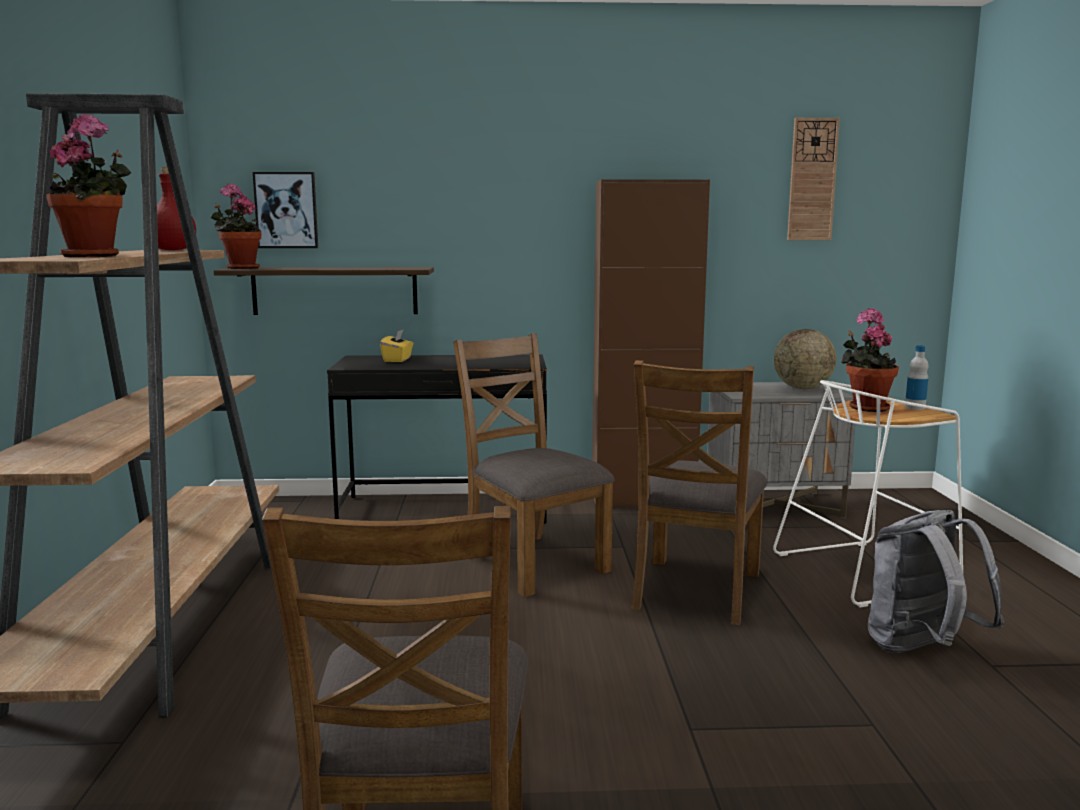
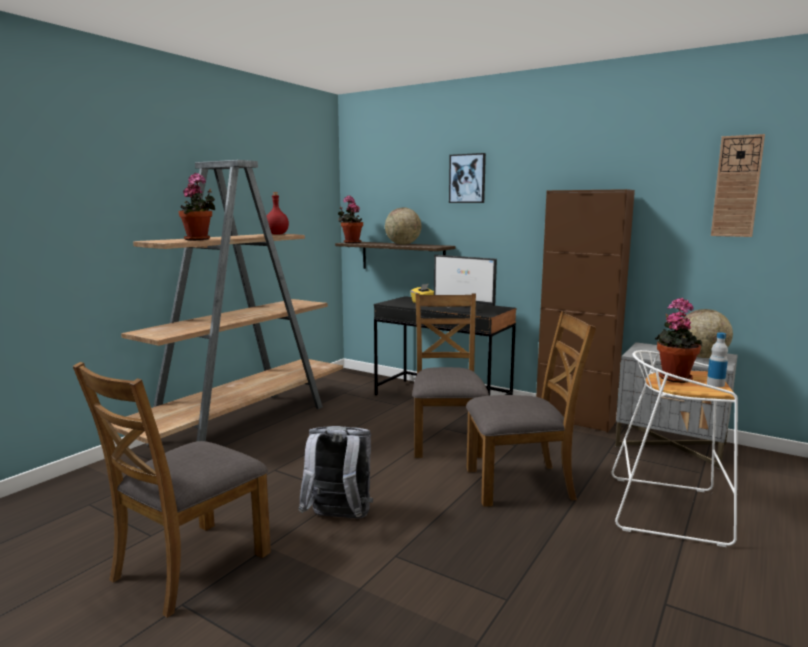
camera: 35 degrees right, 0 degrees up
picture [253,172,318,248] -> picture moved to [449,153,486,203]
brown chair [631,360,767,625] -> brown chair turned 150 degrees counterclockwise [466,311,596,507]
grey backpack [868,510,1004,653] -> grey backpack moved to [299,426,373,518]
none -> globe [385,208,421,245]
none -> monitor [434,255,497,313]

